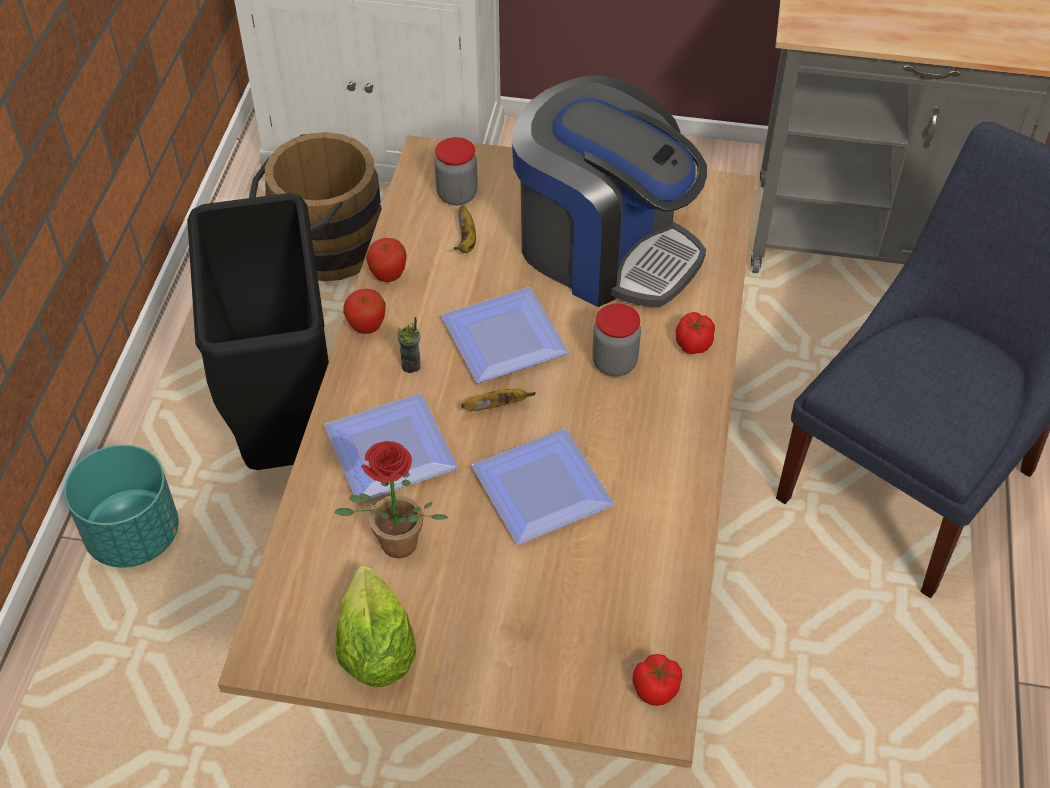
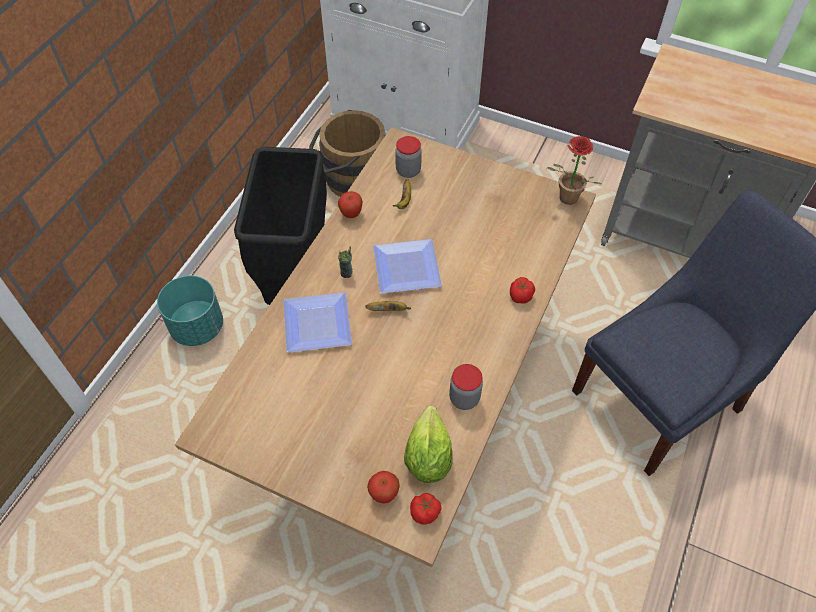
camera: 15 degrees right, 5 degrees up
potted plant [334,441,448,558] -> potted plant moved to [547,136,601,205]
lettuce [336,566,416,687] -> lettuce moved to [404,406,453,483]
apple [343,289,386,334] -> apple moved to [367,471,400,504]
plate [471,428,614,544] -> none
coffee machine [512,75,707,307] -> none
jar [592,304,641,376] -> jar moved to [449,364,483,410]

